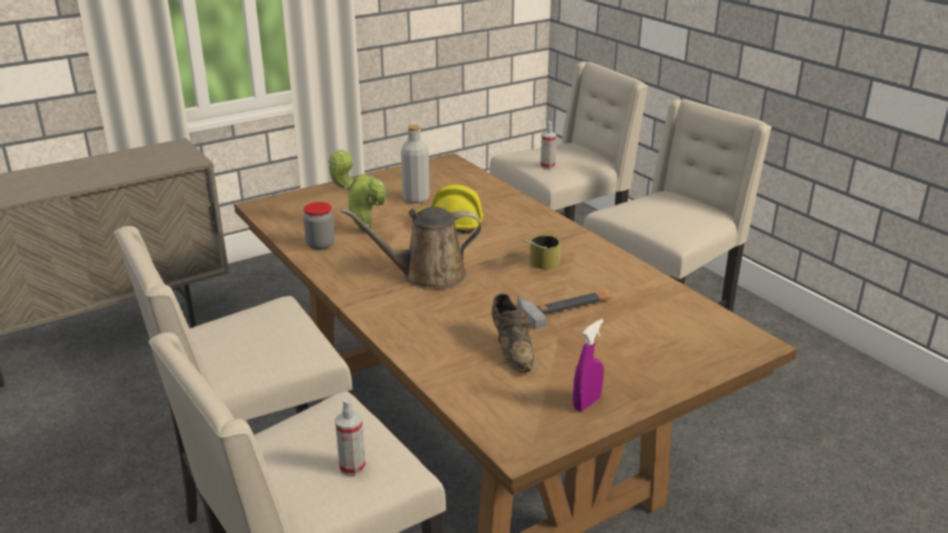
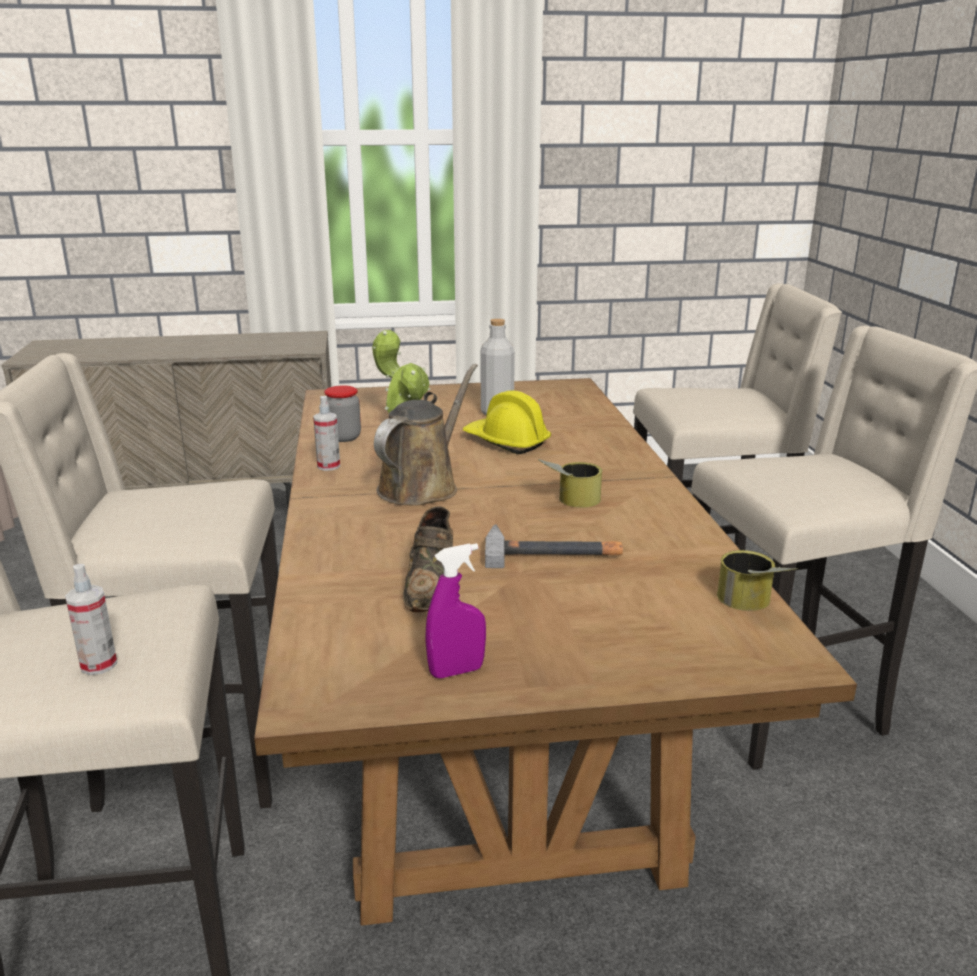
camera: 25 degrees right, 5 degrees down
brown watering can [341,207,481,289] -> brown watering can turned 105 degrees clockwise [374,364,478,506]
spray bottle [540,121,556,169] -> spray bottle moved to [313,396,340,471]
none -> can [717,550,799,611]

